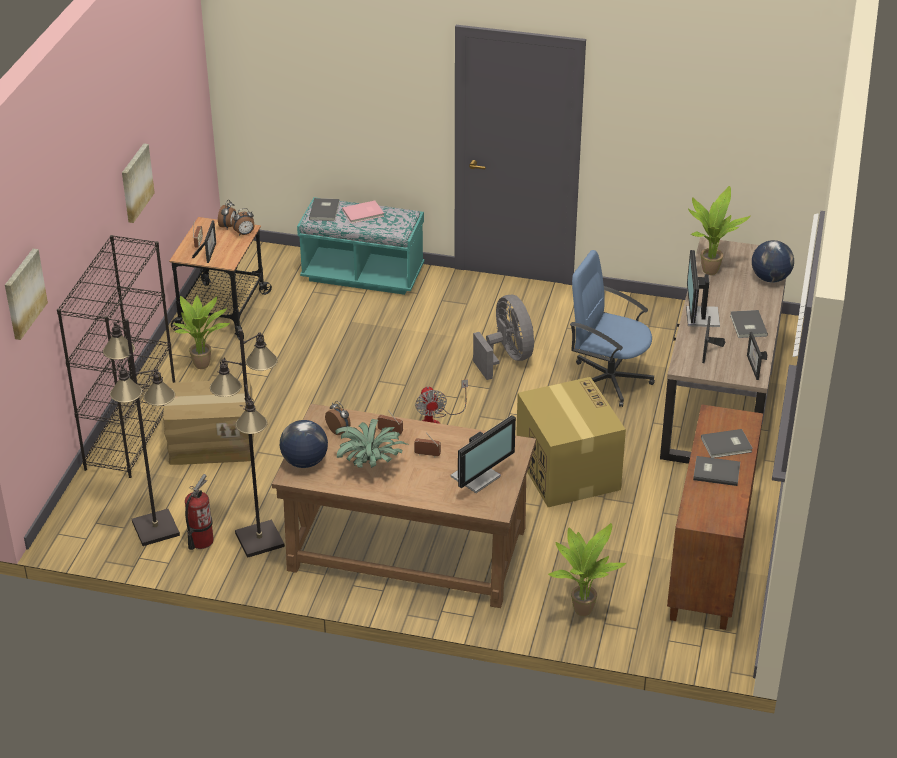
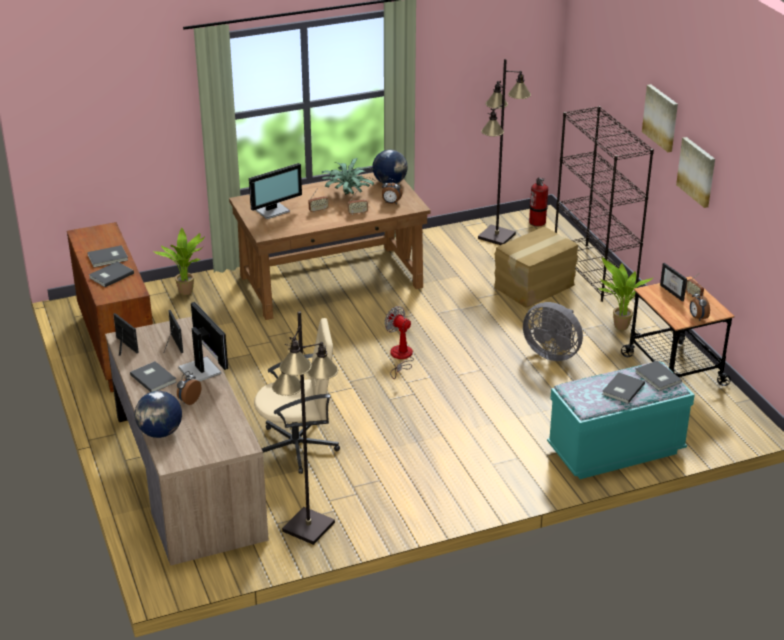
camera: 145 degrees right, 5 degrees down
picture [5,249,48,340] -> picture moved to [642,84,678,152]
fire extinguisher [185,474,214,550] -> fire extinguisher moved to [529,177,548,226]
black floor lamp [210,329,285,558] -> black floor lamp moved to [272,311,338,545]
alarm clock [231,208,254,236] -> alarm clock moved to [177,371,201,405]
pink book [342,200,384,224] -> grey book [602,372,645,404]
monitor [451,415,516,493] -> monitor turned 135 degrees counterclockwise [249,163,302,219]
grey fan [473,295,534,380] -> grey fan moved to [523,302,583,361]
cardboard box [516,377,626,507] -> none
blue office chair [570,250,655,407] -> beige office chair [254,318,340,474]
potted plant [688,186,751,275] -> none

